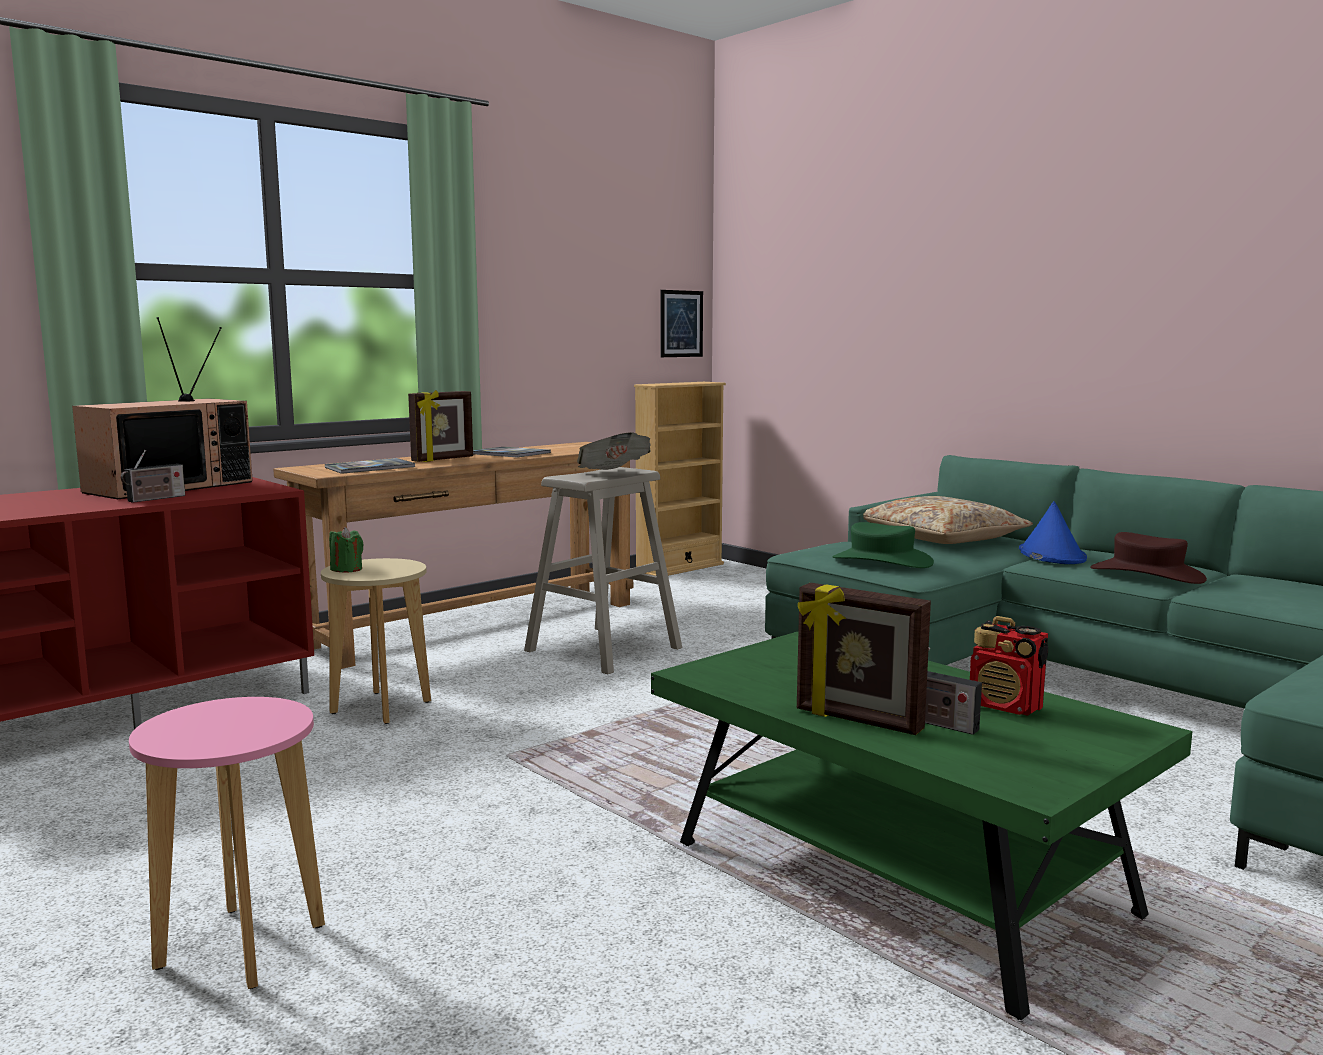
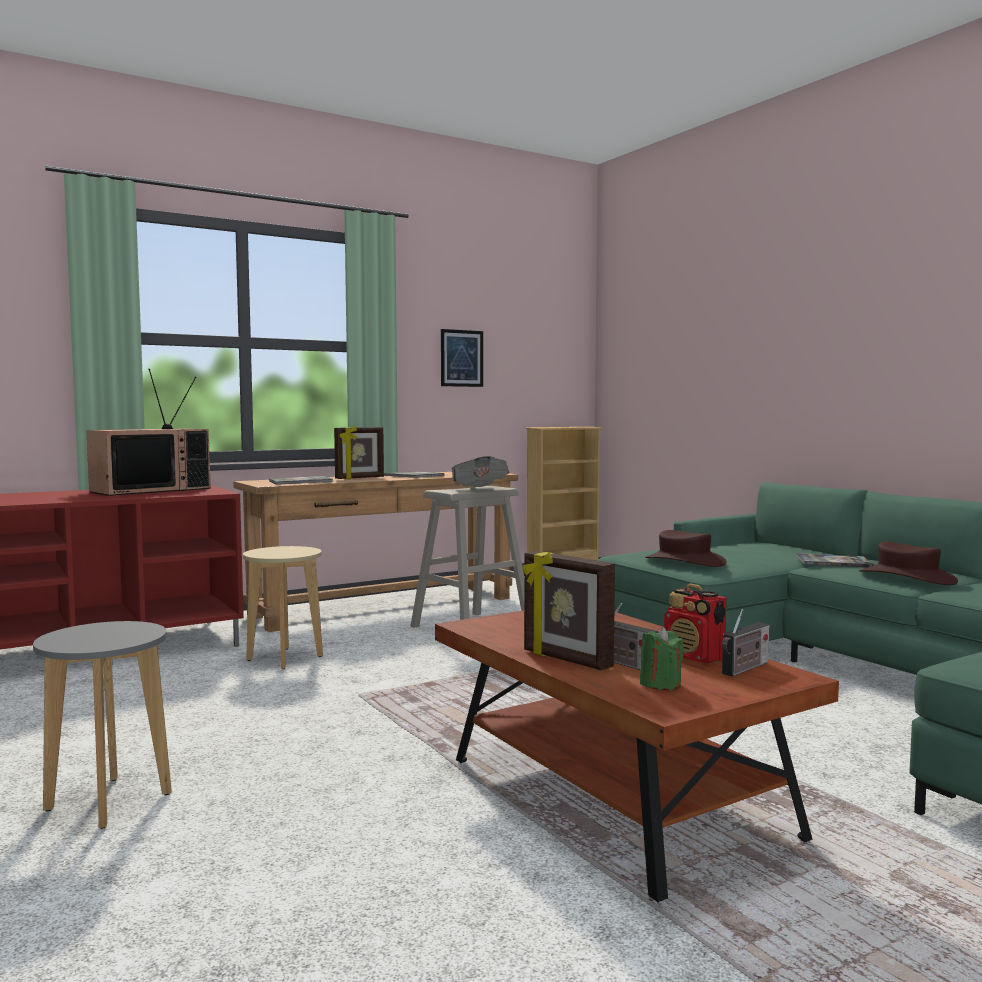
camera: 10 degrees right, 5 degrees down
radio [121,450,185,503] -> radio moved to [722,609,769,676]
pink stool [129,697,325,989] -> grey stool [33,621,172,829]
green candle [329,527,363,573] -> green candle moved to [640,627,684,690]
green coffee table [651,632,1192,1022] -> brown coffee table [435,610,839,904]
picture [661,290,703,357] -> picture moved to [441,329,483,387]
green hat [832,522,934,568] -> brown hat [645,530,726,567]
beige pillow [863,496,1033,544] -> none
blue hat [1019,501,1087,564] -> book [797,553,875,567]

